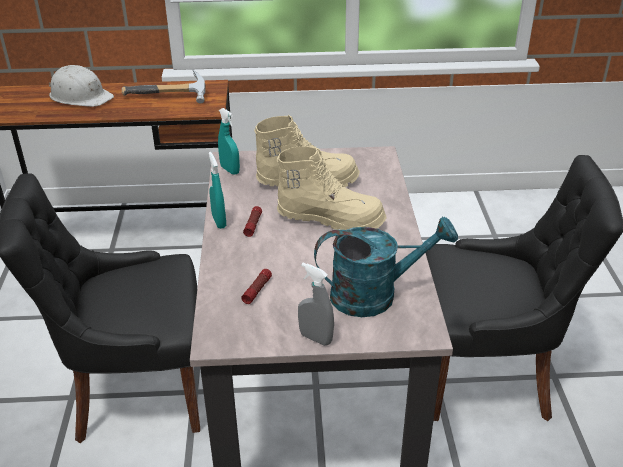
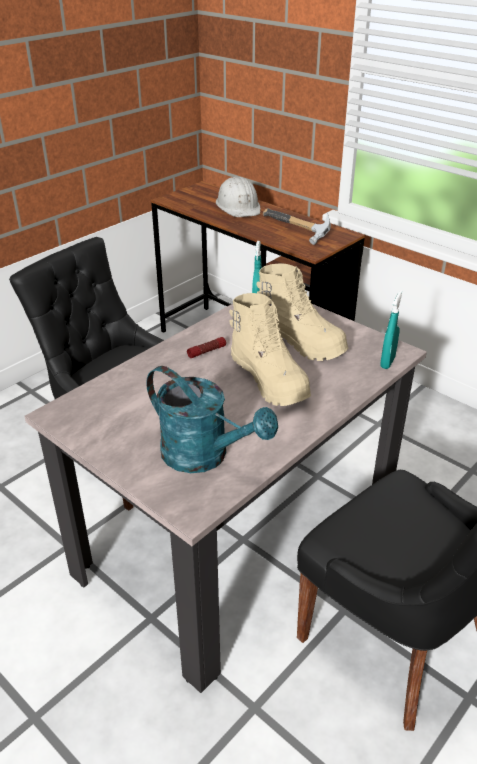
camera: 45 degrees right, 0 degrees up
turquoise spray bottle [209,152,226,229] -> turquoise spray bottle moved to [380,291,402,369]
flashlight [241,269,272,304] -> none
grey spray bottle [298,263,334,346] -> none

